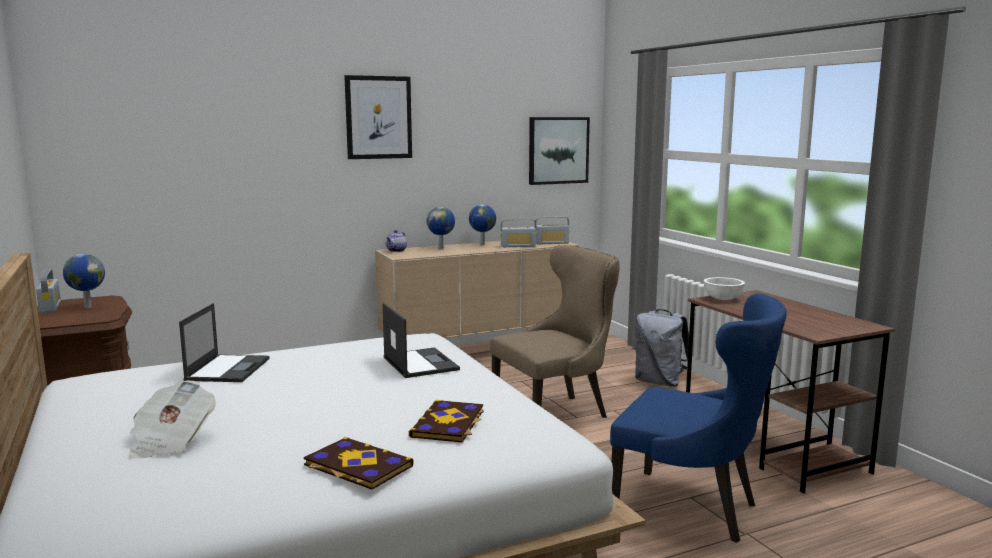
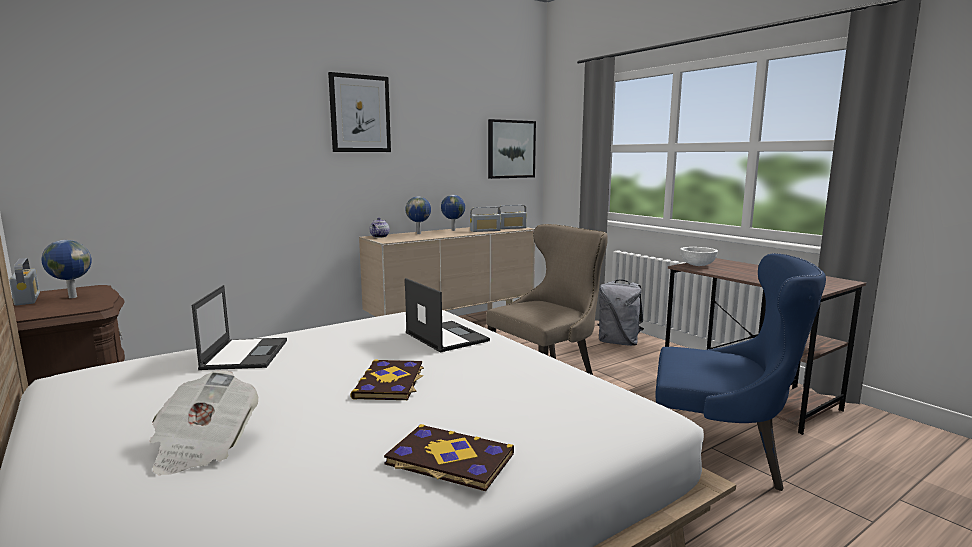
camera: 10 degrees left, 0 degrees up
book [409,400,484,443] -> book moved to [350,359,424,400]

